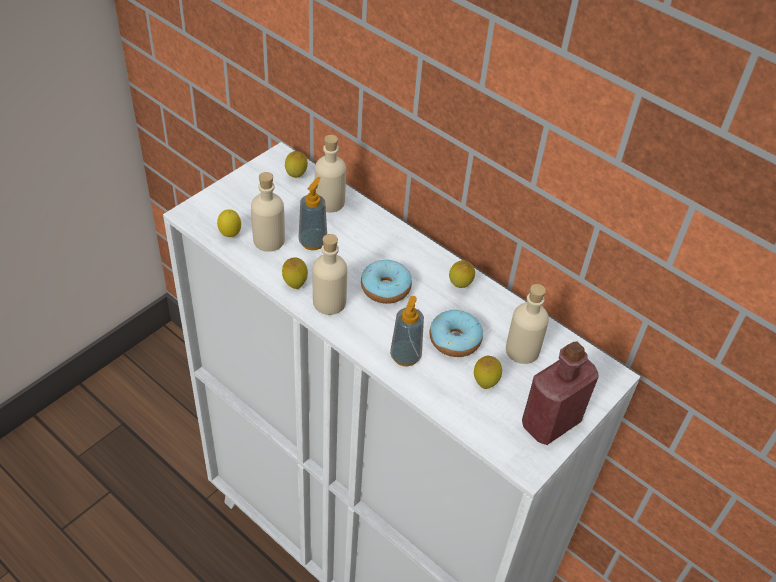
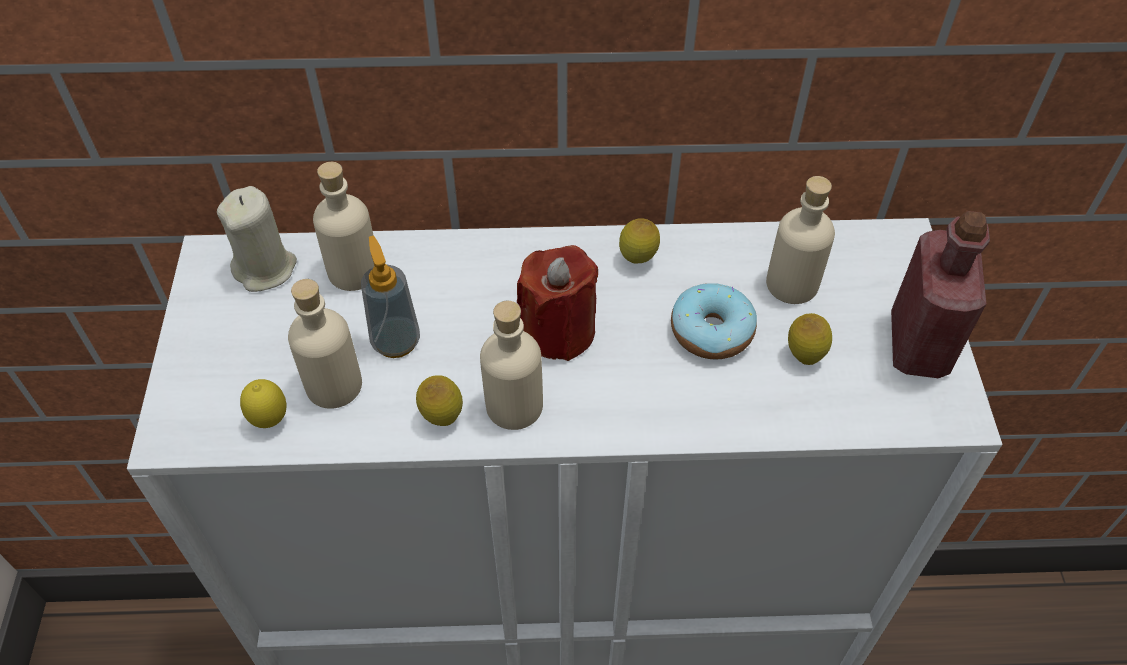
camera: 40 degrees left, 5 degrees up
lemon [285,151,308,178] -> beige candle [217,186,297,292]
donut [361,260,412,304] -> red candle [517,245,598,361]
soap dispenser [390,296,424,367] -> none

